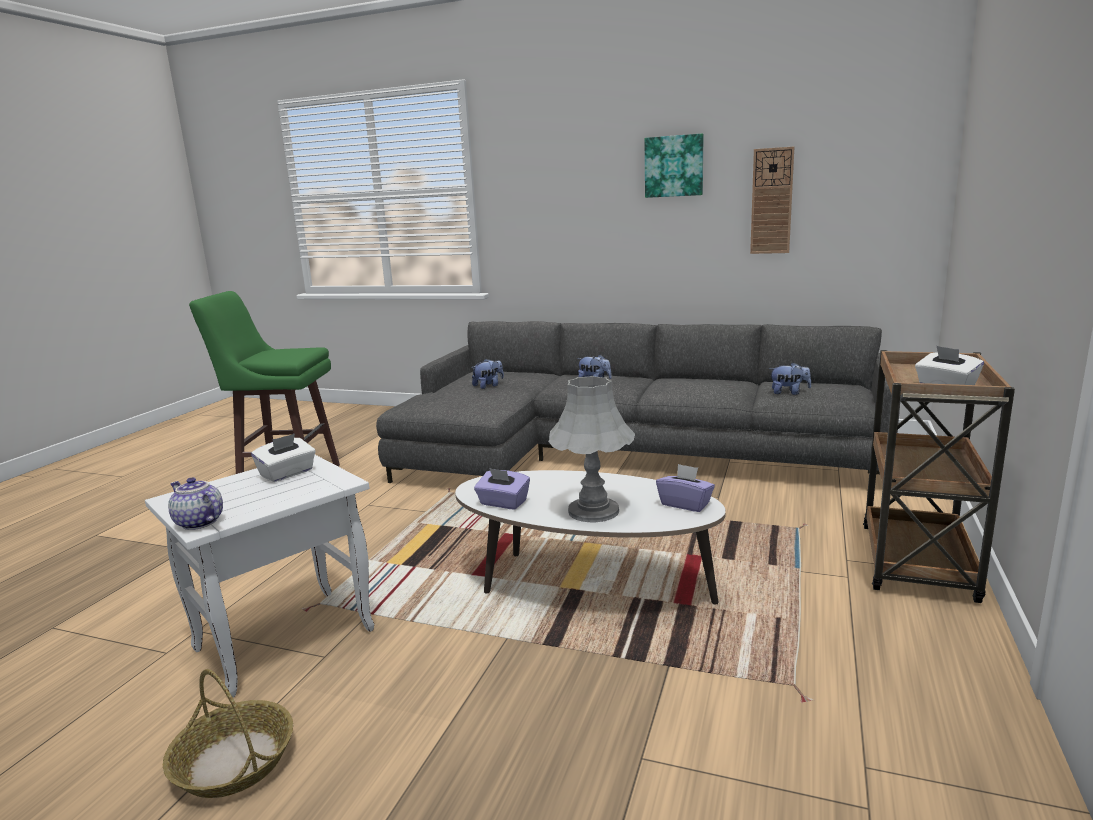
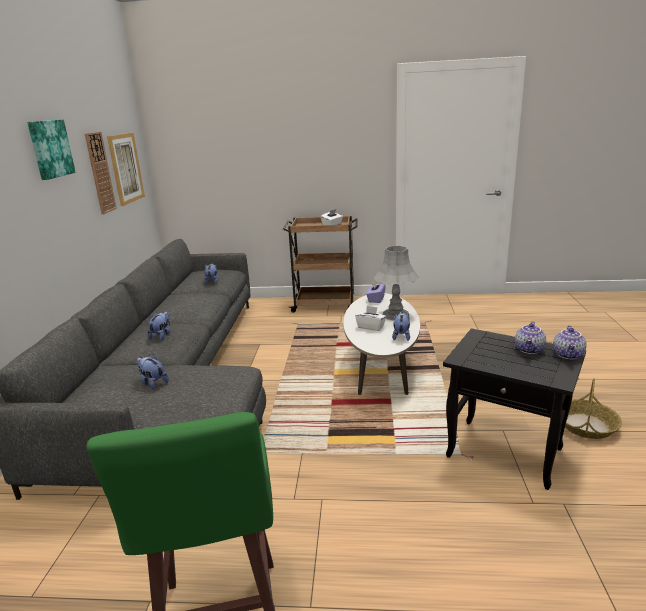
camera: 105 degrees left, 5 degrees up
white side table [145,455,374,697] -> black side table [443,328,586,490]
white tissue box [251,434,316,482] -> white tissue box moved to [355,306,387,331]
purple tissue box [474,468,530,510] -> plush toy [392,312,410,341]
none -> picture [107,133,145,206]
none -> teapot [515,321,546,354]

